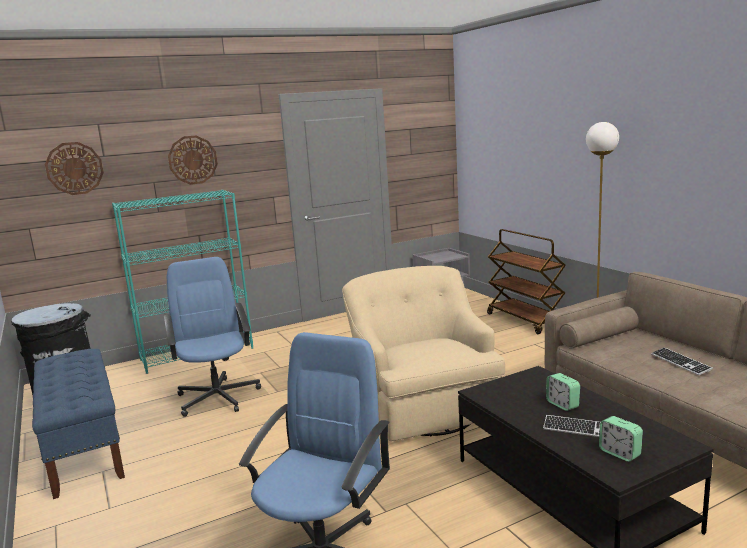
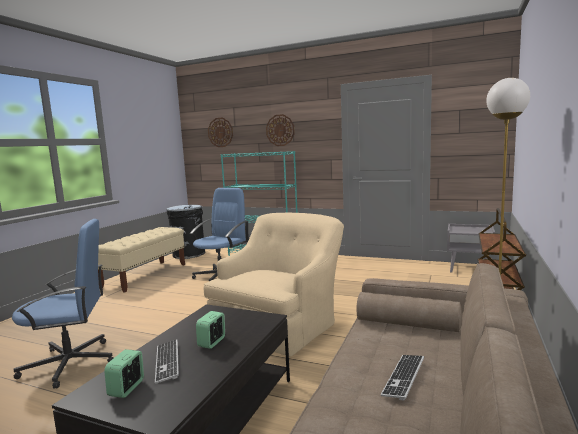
camera: 50 degrees right, 5 degrees down
blue bench [32,349,125,499] -> beige bench [98,227,185,293]

